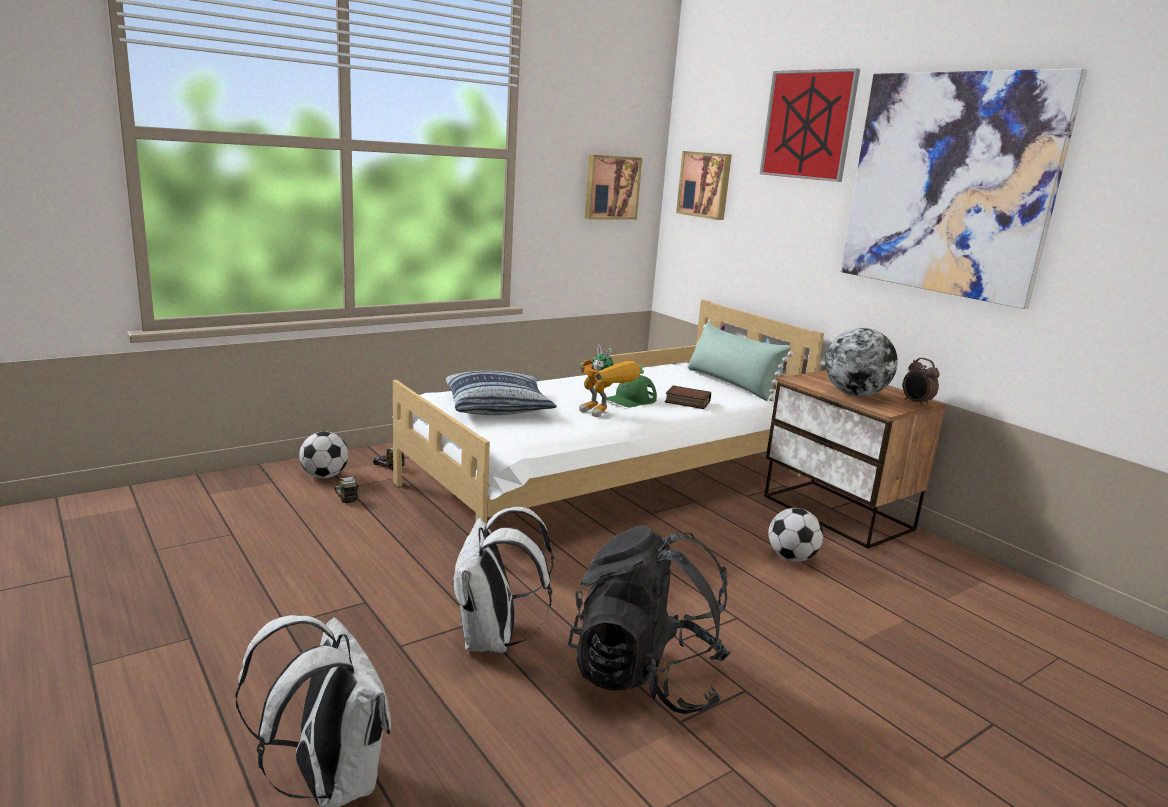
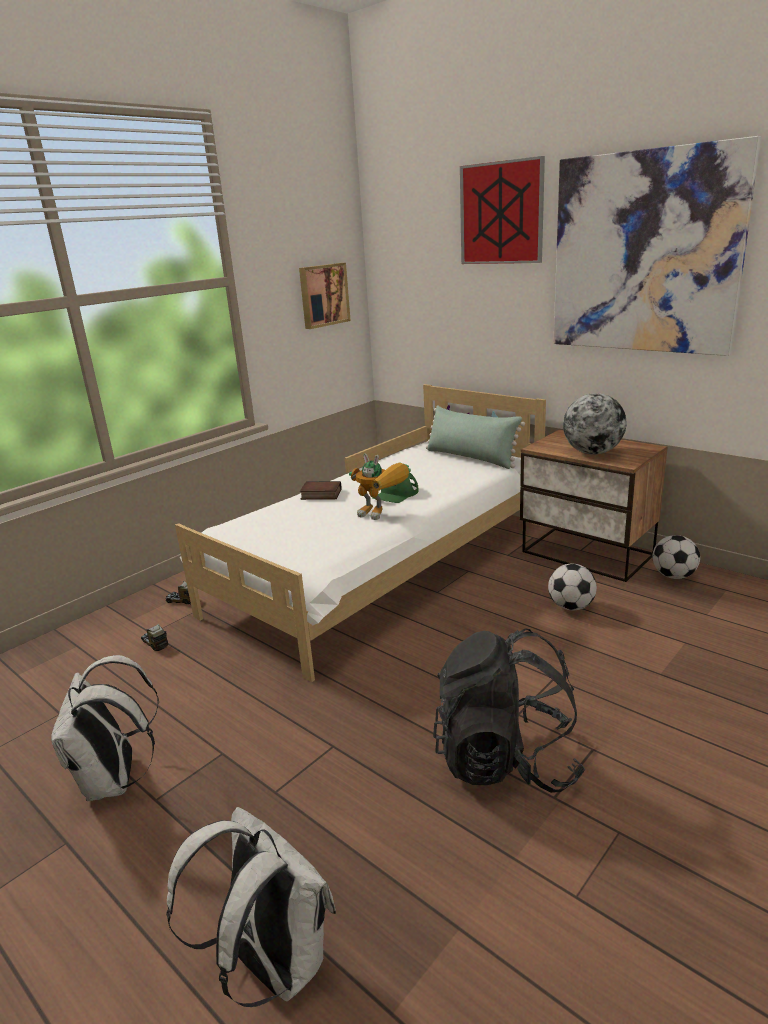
camera: 10 degrees left, 5 degrees up
football [299,431,348,478] -> football moved to [652,535,700,579]
pillow [445,371,557,415] -> none
white backpack [452,507,554,653] -> white backpack moved to [51,655,159,801]
book [665,385,711,409] -> book moved to [300,481,342,500]
picture [676,151,732,220] -> none
alarm clock [903,358,940,406] -> none

